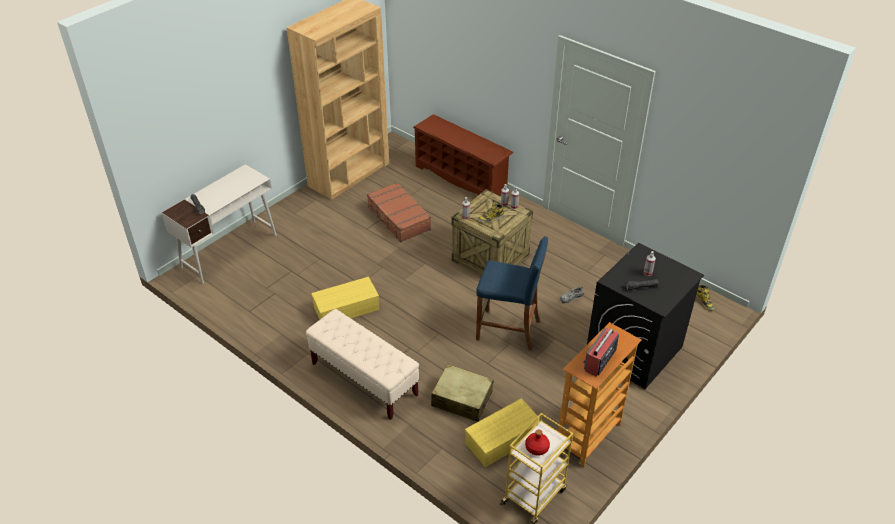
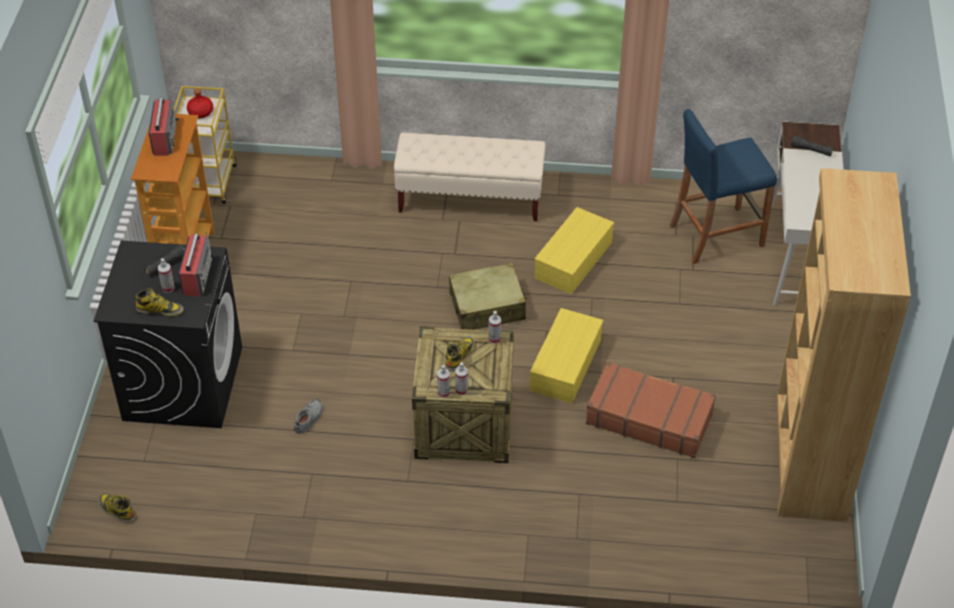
camera: 145 degrees right, 5 degrees up
brown shoe rack [413,114,513,196] -> none
beige suitcase [431,364,494,422] -> beige suitcase moved to [449,263,527,330]
yellow storage box [465,398,543,467] -> yellow storage box moved to [530,308,603,403]
blue stool [476,236,548,351] -> blue stool moved to [670,109,777,264]
none -> boot [136,288,184,316]
none -> radio [179,231,214,297]

